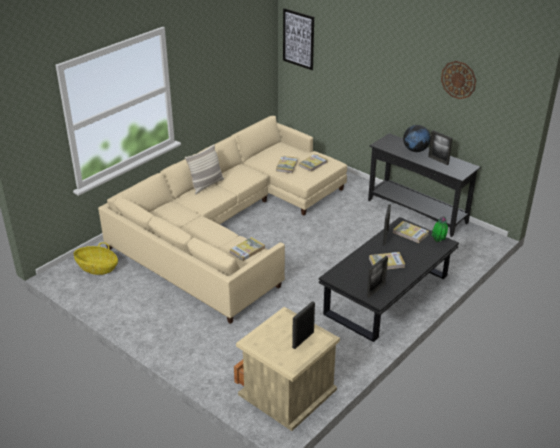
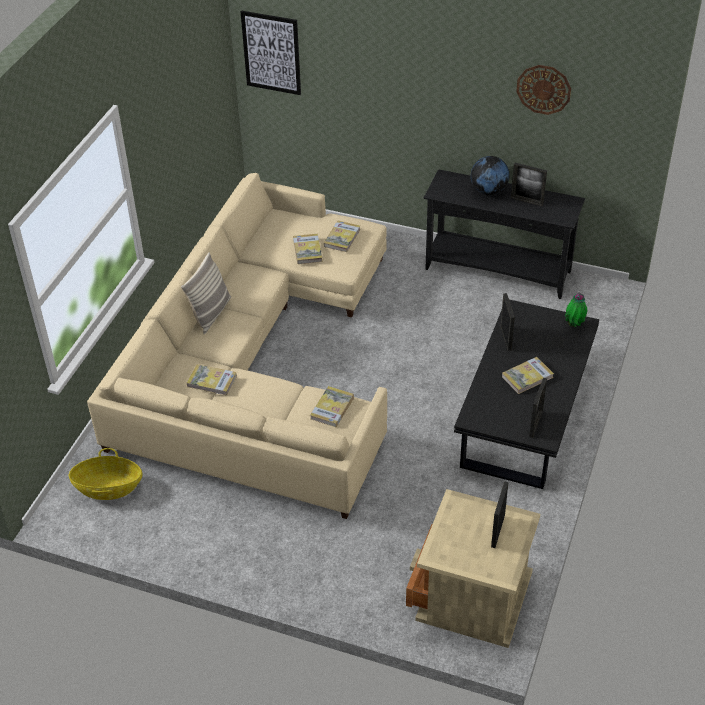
camera: 20 degrees left, 10 degrees up
book [393,221,429,243] -> book moved to [187,364,237,396]

